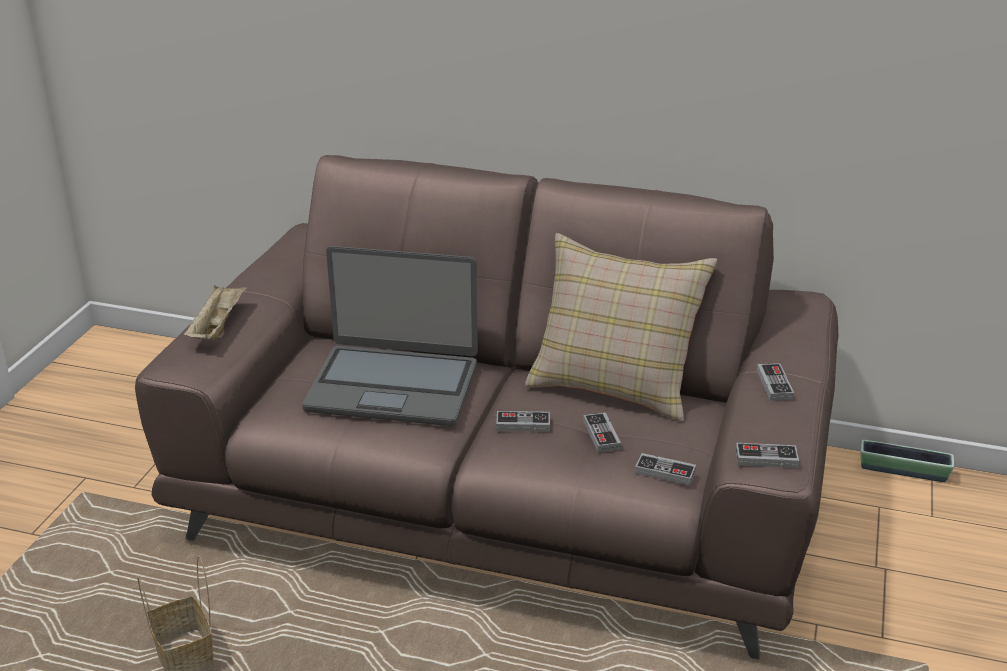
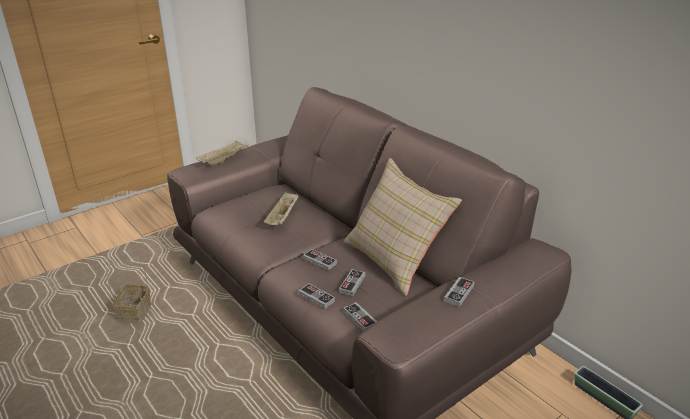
camera: 35 degrees right, 0 degrees up
laptop [302,246,478,426] -> beige tray [264,192,299,225]
game controller [736,443,799,468] -> game controller moved to [299,283,335,309]

